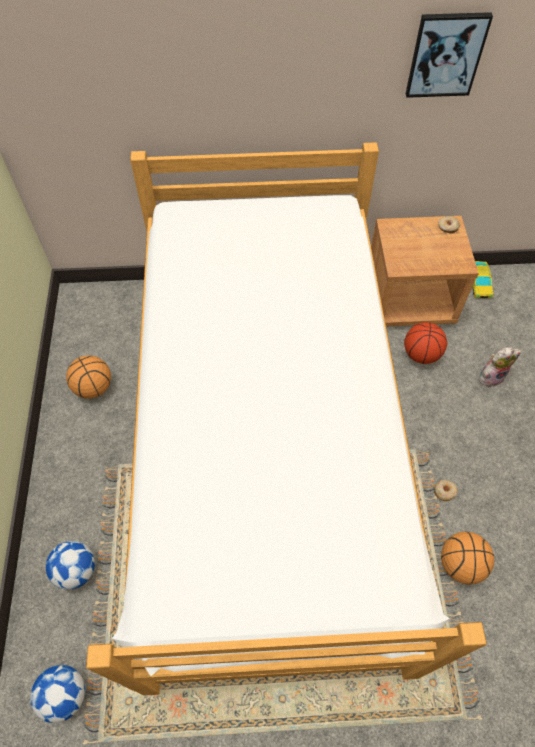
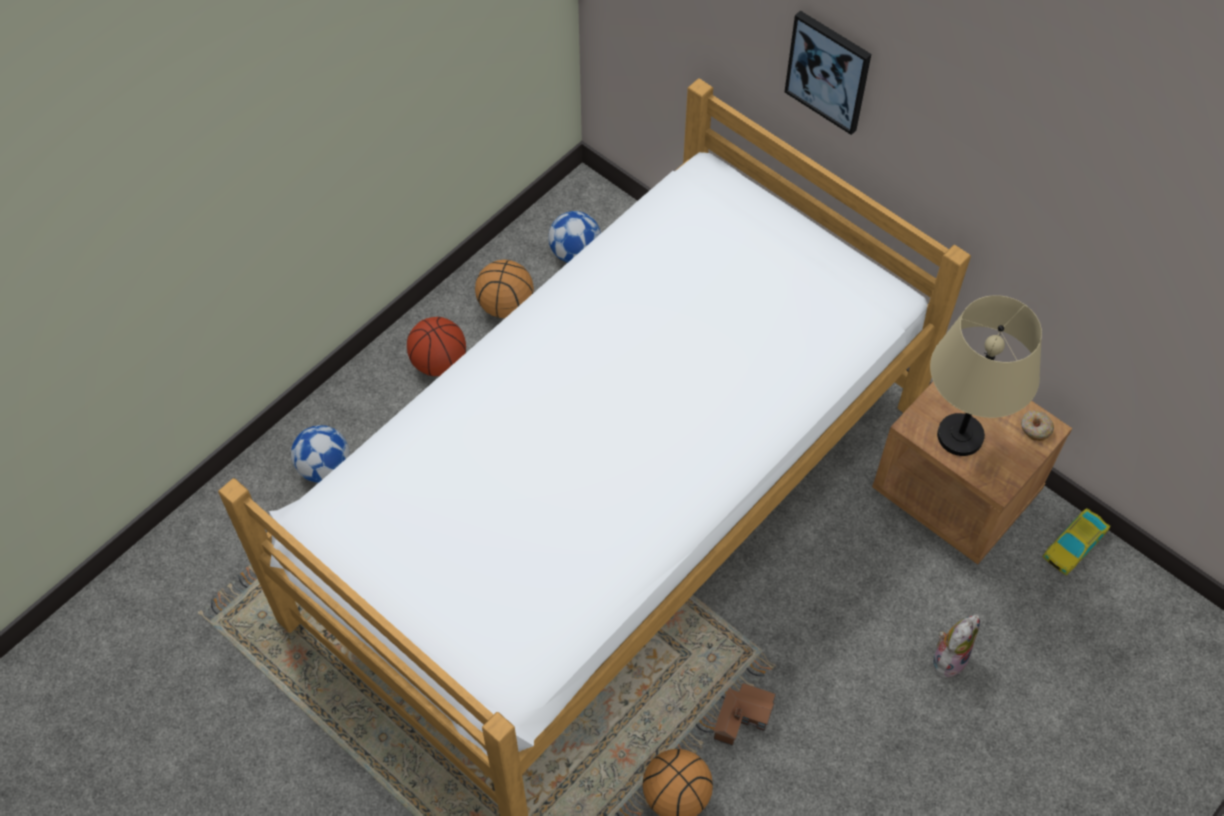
camera: 45 degrees right, 0 degrees up
football [31,665,85,723] -> football moved to [548,211,601,263]
basketball [404,322,447,364] -> basketball moved to [407,317,466,376]
picture [406,12,493,98] -> picture moved to [785,11,871,135]
donut [434,480,457,501] -> toy house [713,683,776,746]
plush toy [479,347,521,387] -> plush toy turned 75 degrees counterclockwise [933,614,980,679]
none -> beige table lamp [930,295,1042,456]

